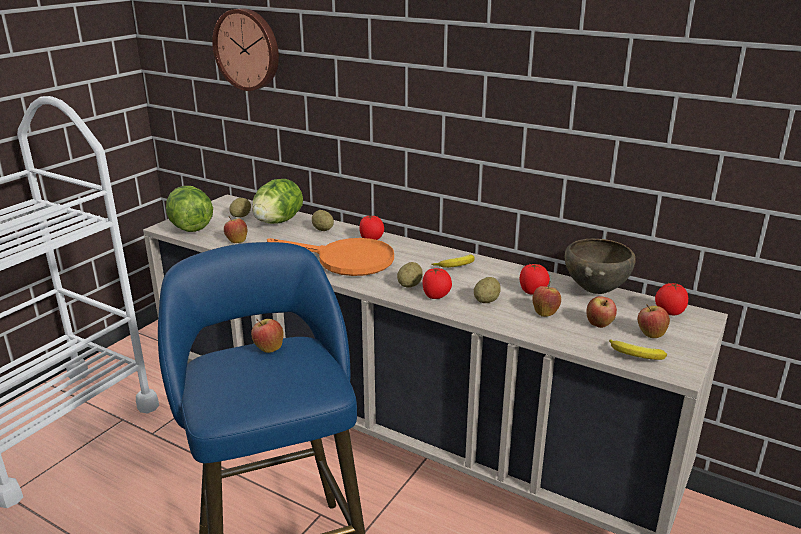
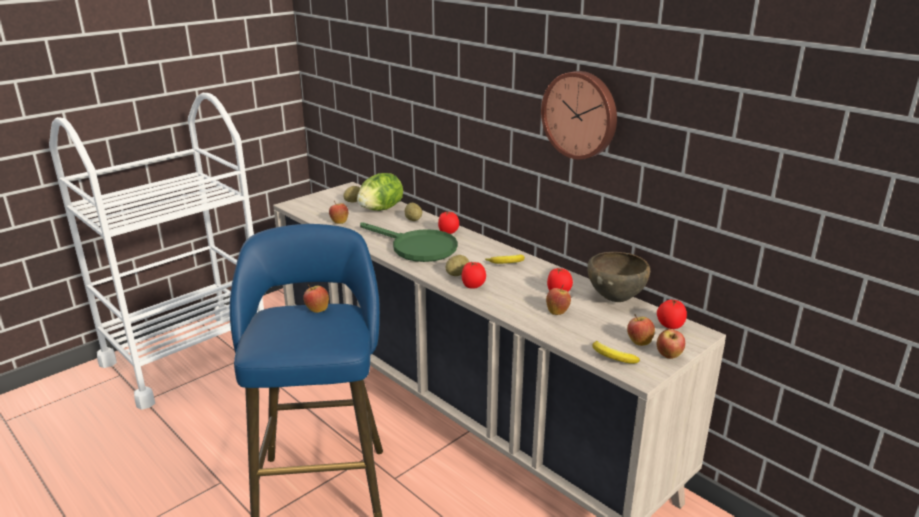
camera: 15 degrees right, 0 degrees up
lettuce [166,186,213,232] -> none
wall clock [212,8,279,91] -> wall clock moved to [541,71,617,160]
orange frying pan [267,238,394,276] -> green frying pan [360,222,457,262]
potato [474,277,501,303] -> none
apple [586,296,617,328] -> apple moved to [657,329,685,359]

